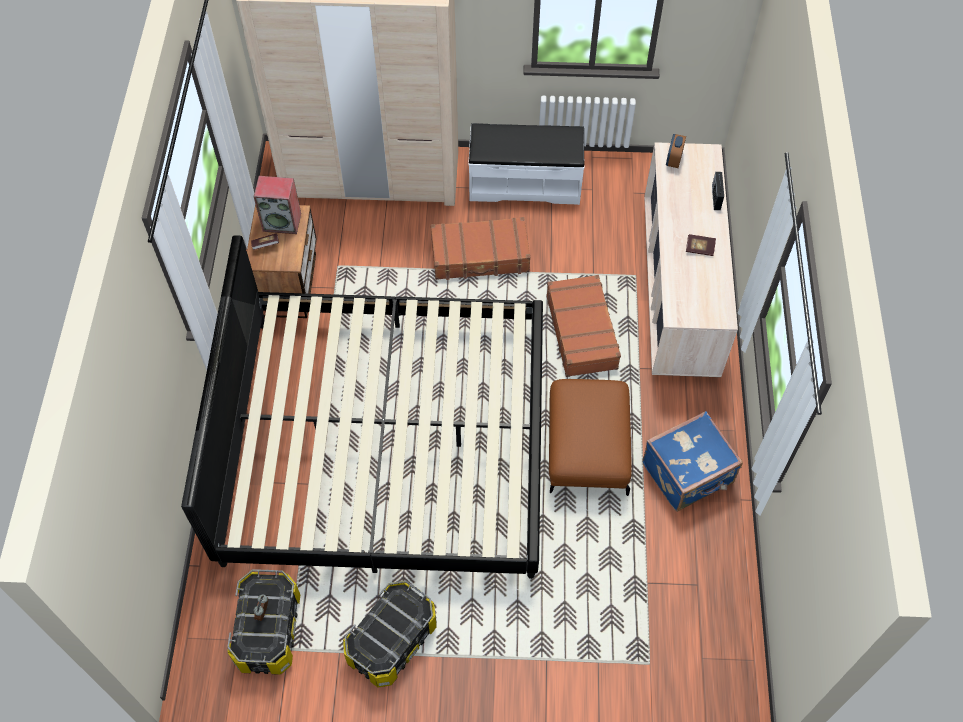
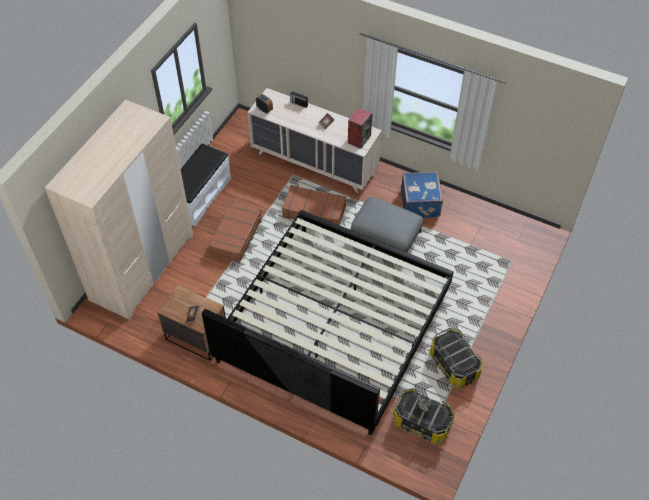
camera: 65 degrees left, 5 degrees down
speaker [254,176,301,234] -> speaker moved to [348,107,372,149]
brown ottoman [549,379,632,496] -> grey ottoman [351,197,423,253]

